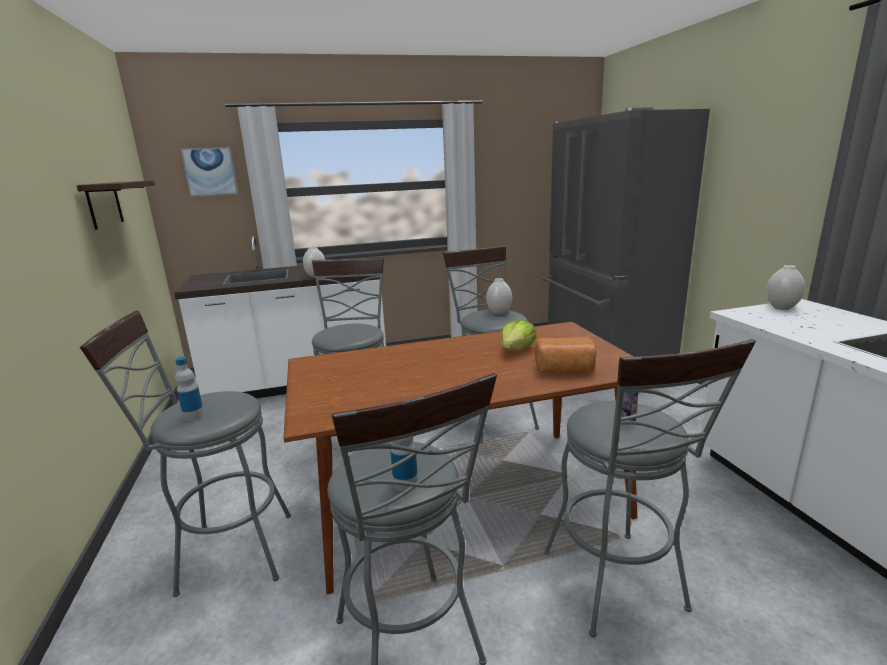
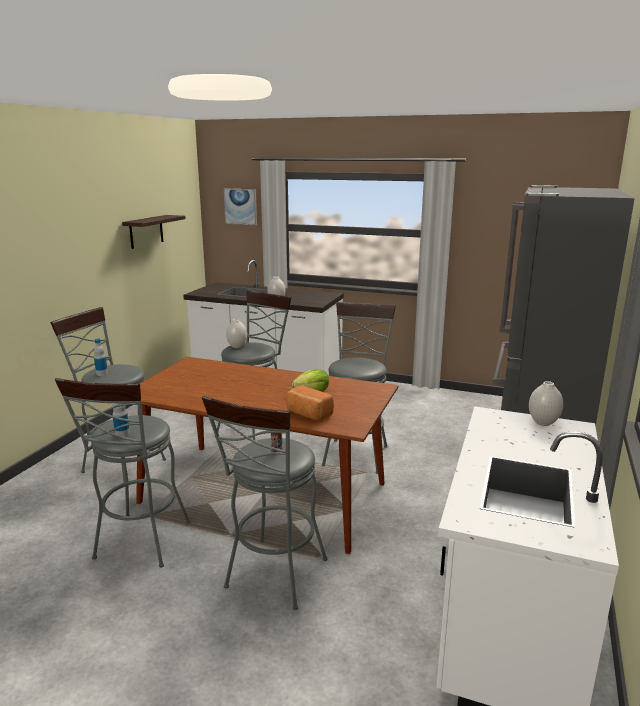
camera: 35 degrees right, 0 degrees up
white vase [486,278,512,315] -> white vase moved to [226,319,247,348]

